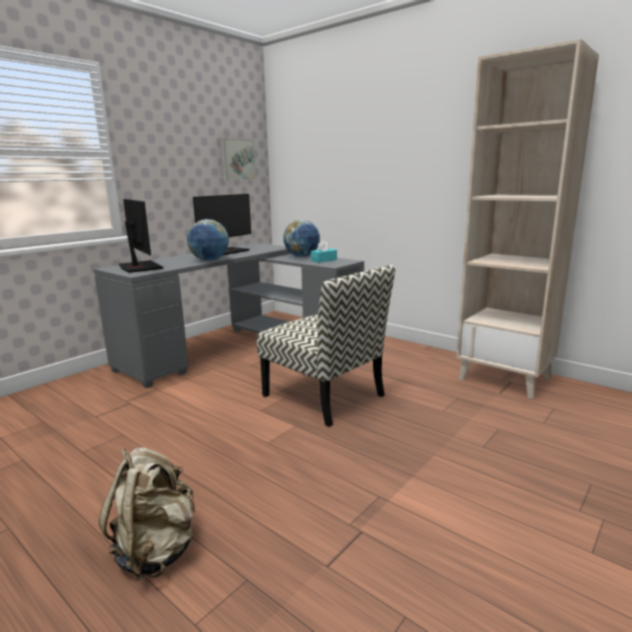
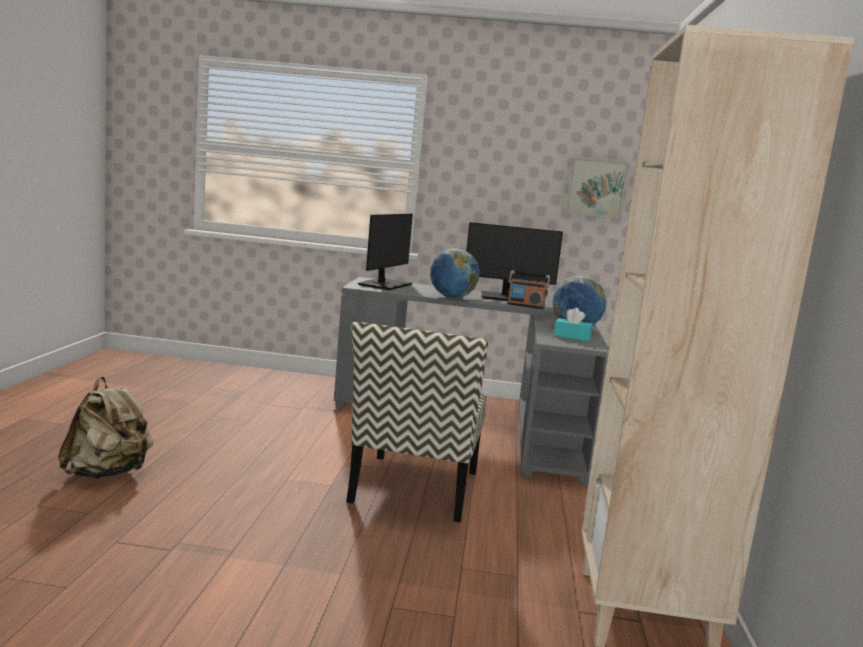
camera: 55 degrees right, 5 degrees down
none -> radio [507,271,550,309]

